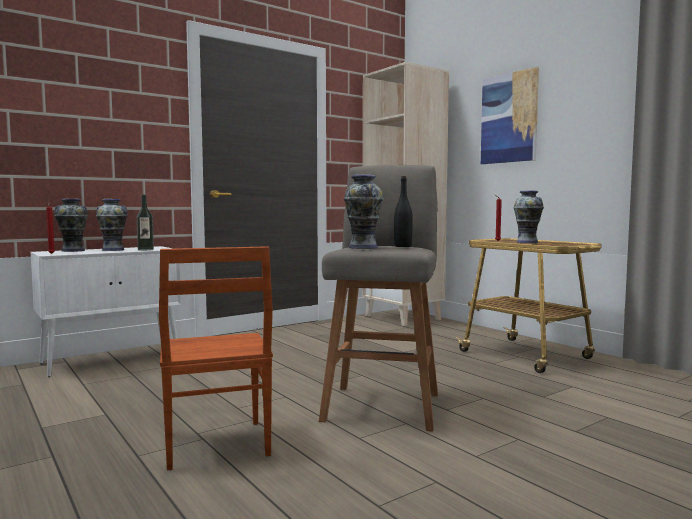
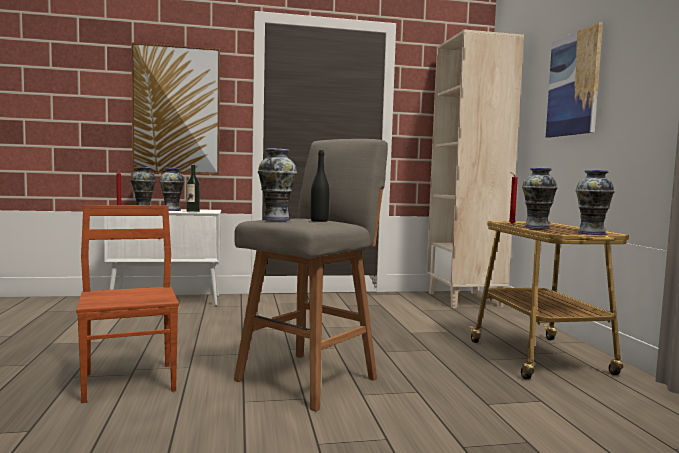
camera: 25 degrees right, 0 degrees up
brown chair [159,246,273,471] -> brown chair turned 150 degrees clockwise [76,205,179,403]
none -> picture [131,42,220,175]
none -> vase [576,170,615,235]

